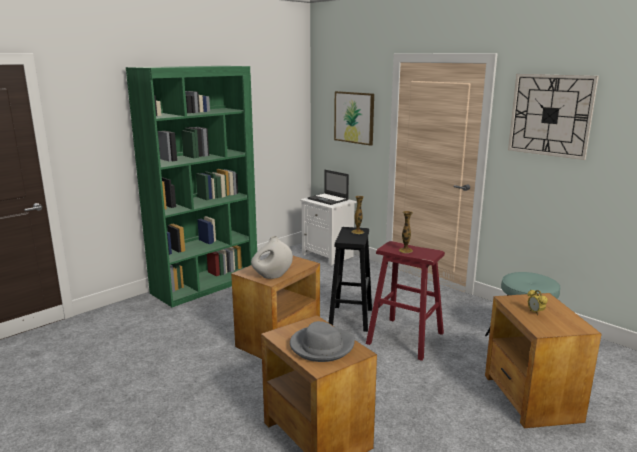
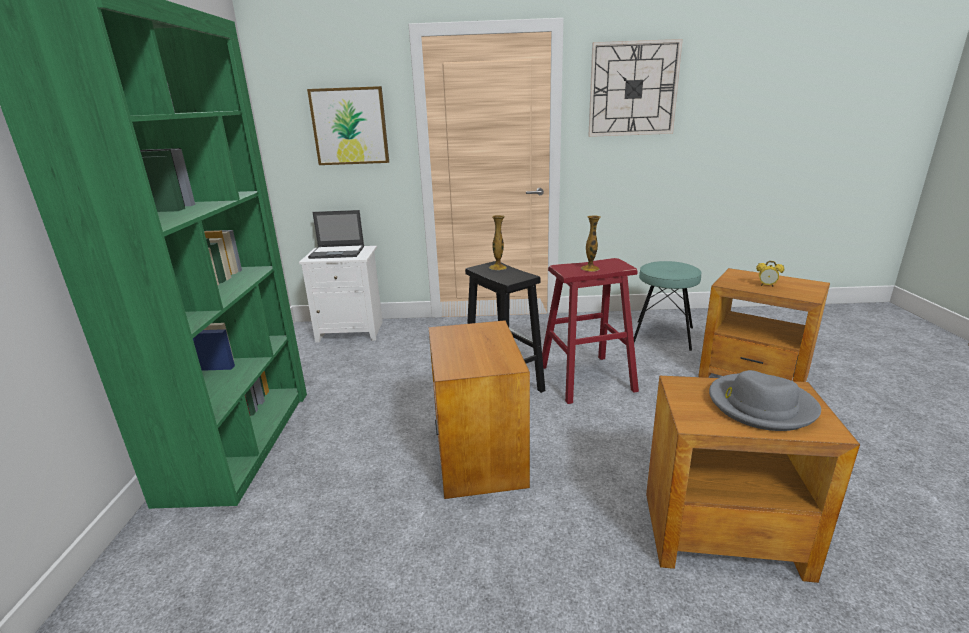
camera: 45 degrees left, 5 degrees up
white vase [251,236,293,279] -> none

